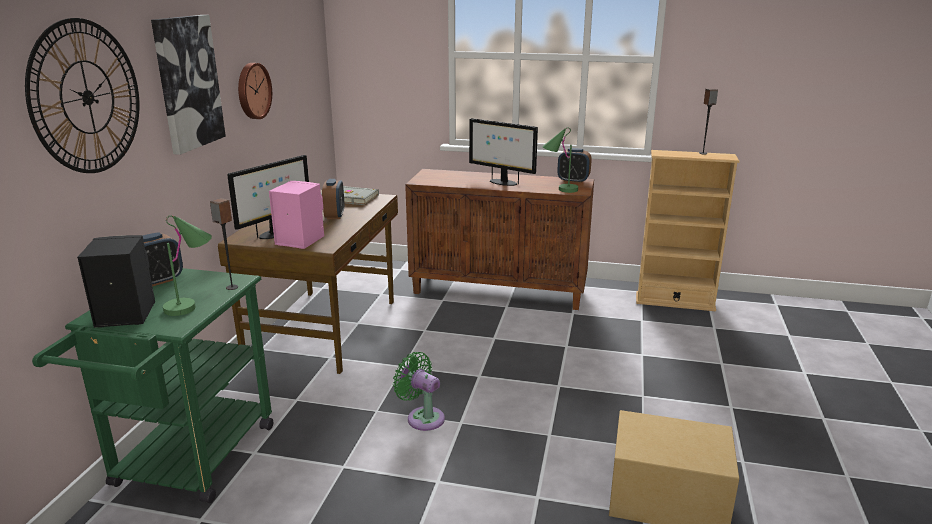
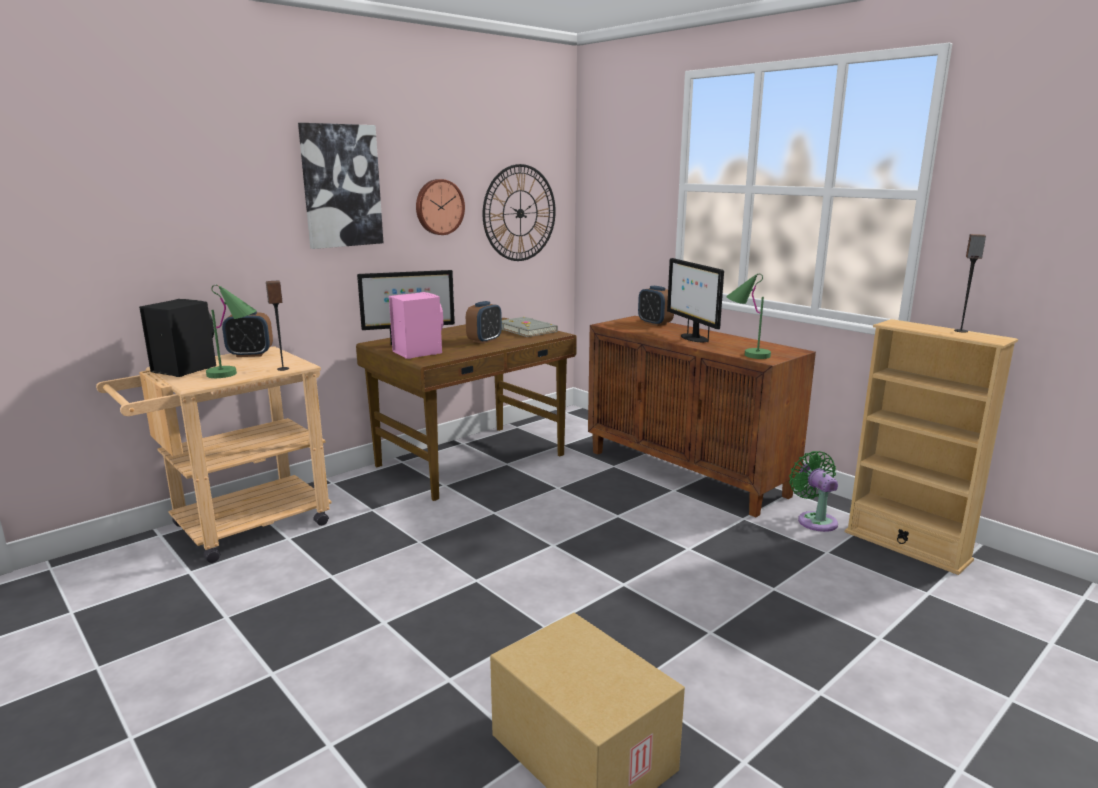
camera: 35 degrees right, 5 degrees down
wall clock [25,18,140,173] -> wall clock moved to [483,164,556,261]
green cart [32,268,273,503] -> beige cart [96,346,332,563]
green fan [393,352,445,431] -> green fan moved to [789,451,838,532]
alarm clock [557,148,592,183] -> alarm clock moved to [638,286,674,326]

